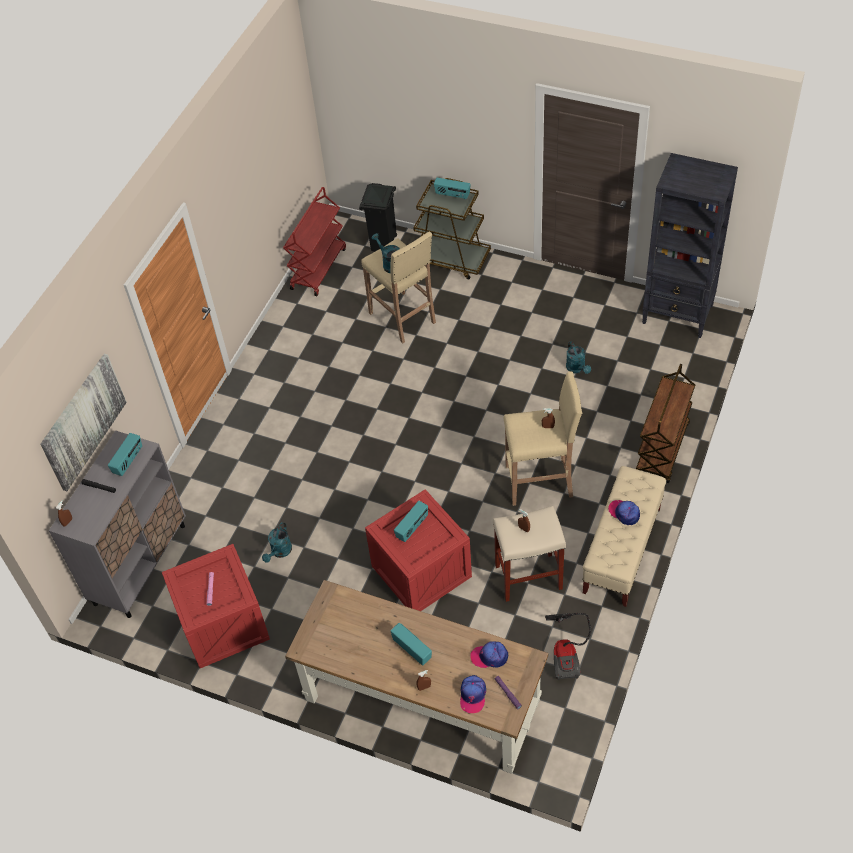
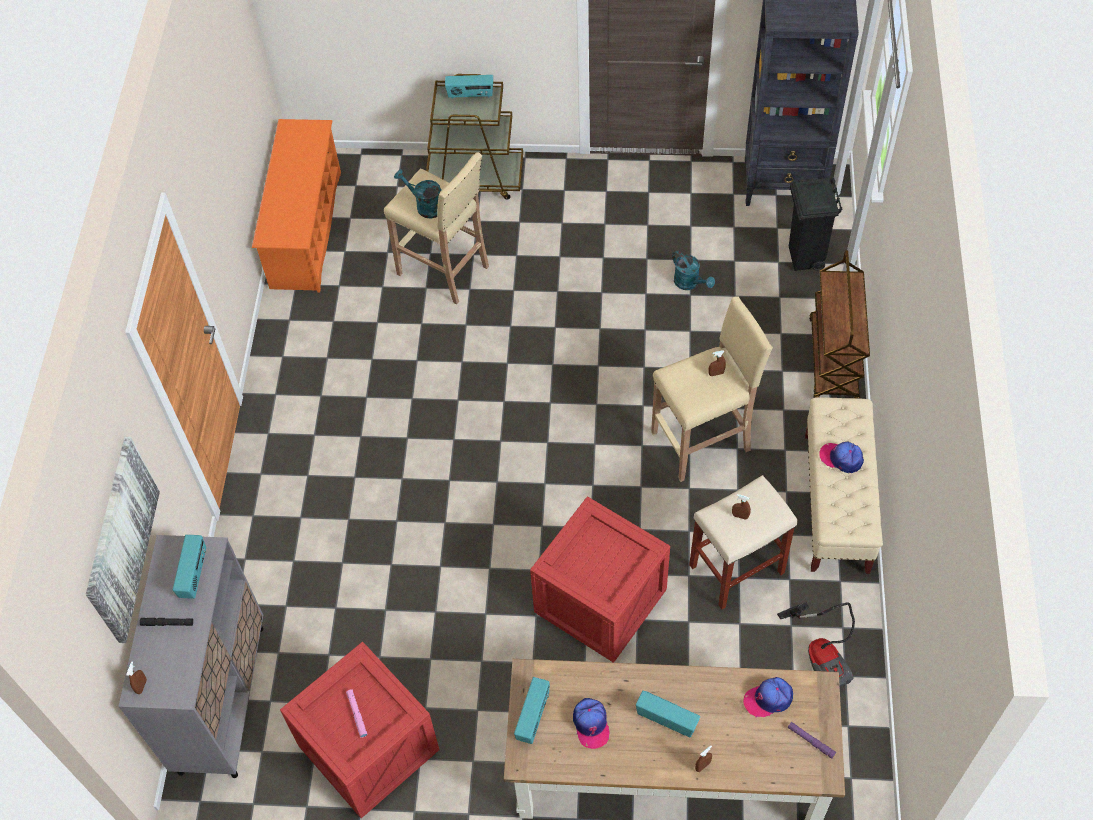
camera: 20 degrees left, 5 degrees up
turquoise watering can [262,522,292,563] -> none
red cart [283,187,346,296] -> orange shoe rack [252,119,341,293]
black trash can [359,183,397,251] -> black trash can moved to [789,178,843,271]
radio [394,501,428,542] -> radio moved to [514,677,550,744]
cap [460,675,486,713] -> cap moved to [573,698,610,749]

